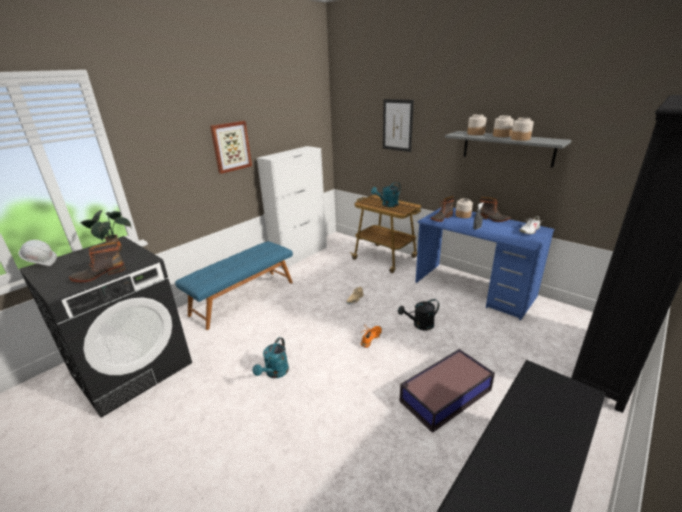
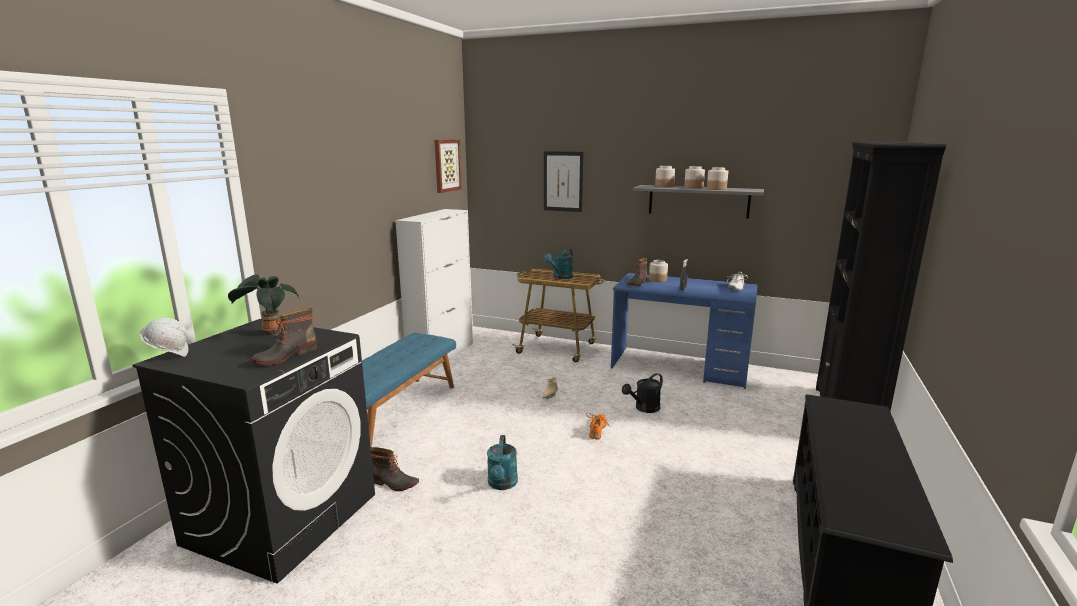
camera: 20 degrees left, 10 degrees down
picture [210,121,252,174] -> picture moved to [435,140,462,193]
storage box [400,349,495,433] -> none
boot [480,197,511,222] -> boot moved to [371,447,419,491]

